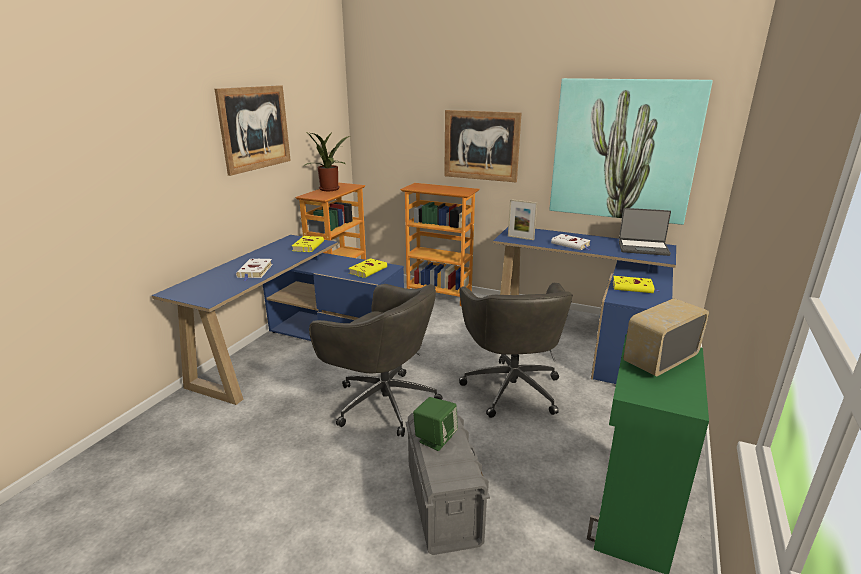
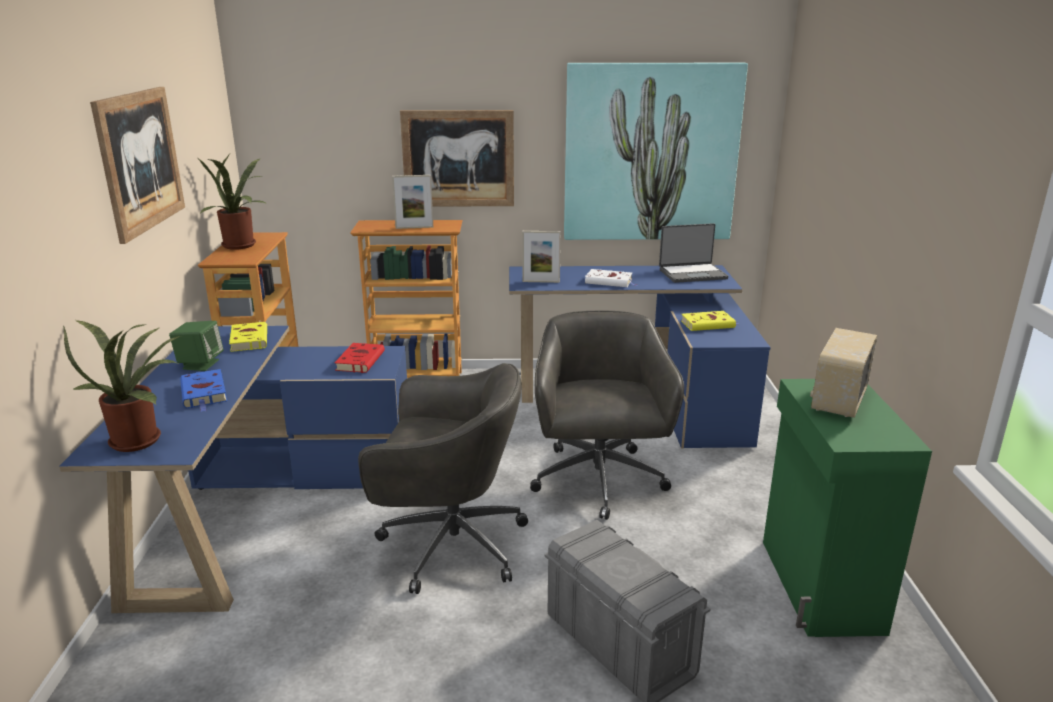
camera: 25 degrees left, 0 degrees up
white book [236,259,273,281] -> blue book [180,369,227,412]
yellow book [348,258,387,278] -> red book [335,343,385,373]
green speaker [413,397,458,451] -> green speaker moved to [169,321,224,371]
grey office chair [459,283,573,418] -> grey office chair turned 150 degrees counterclockwise [530,311,684,520]
none -> potted plant [63,320,180,452]
none -> picture frame [392,175,433,229]

